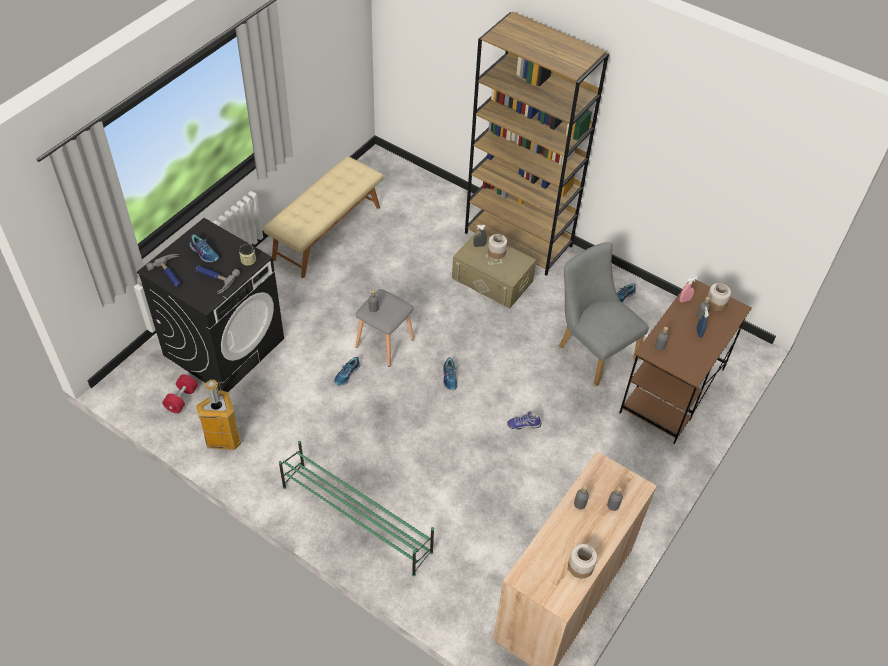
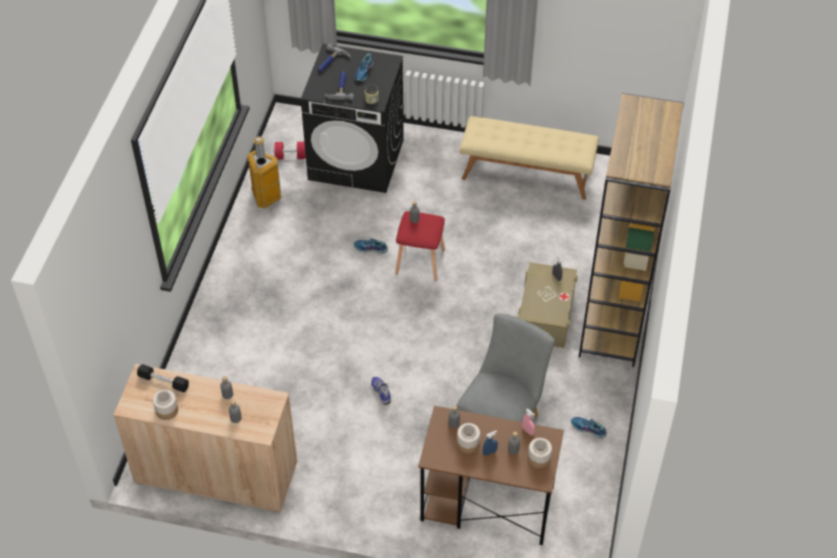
camera: 70 degrees right, 0 degrees up
green shoe rack [279,441,434,577] -> none
grey stool [355,289,414,366] -> red stool [395,211,445,281]
shoe [443,357,457,390] -> none
jar [488,234,507,259] -> jar moved to [457,423,480,453]
none -> black dumbbell [137,364,189,392]

